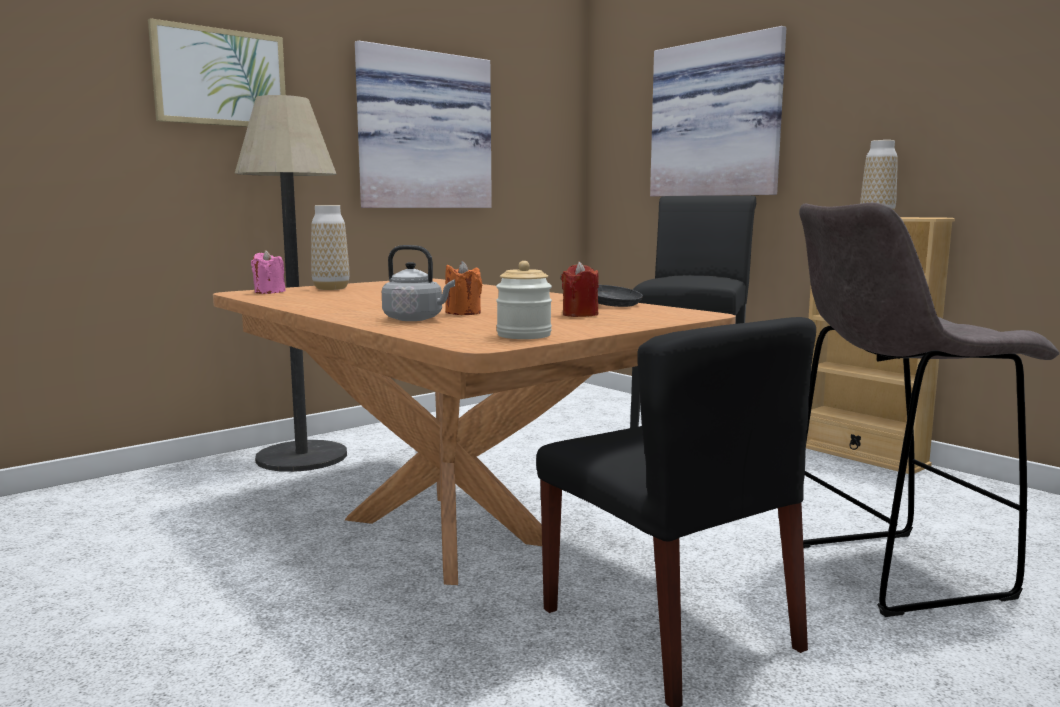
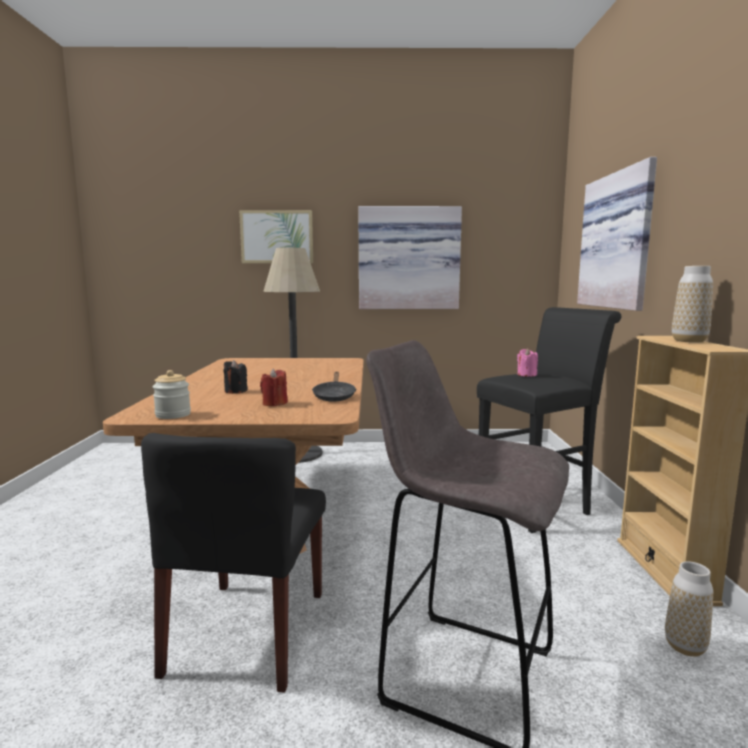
camera: 40 degrees right, 0 degrees up
pink candle [251,250,285,294] -> pink candle moved to [517,348,538,377]
vase [311,205,349,290] -> vase moved to [665,561,713,657]
grey kettle [382,245,455,321] -> none
orange candle [445,261,482,315] -> black candle [224,360,248,394]

